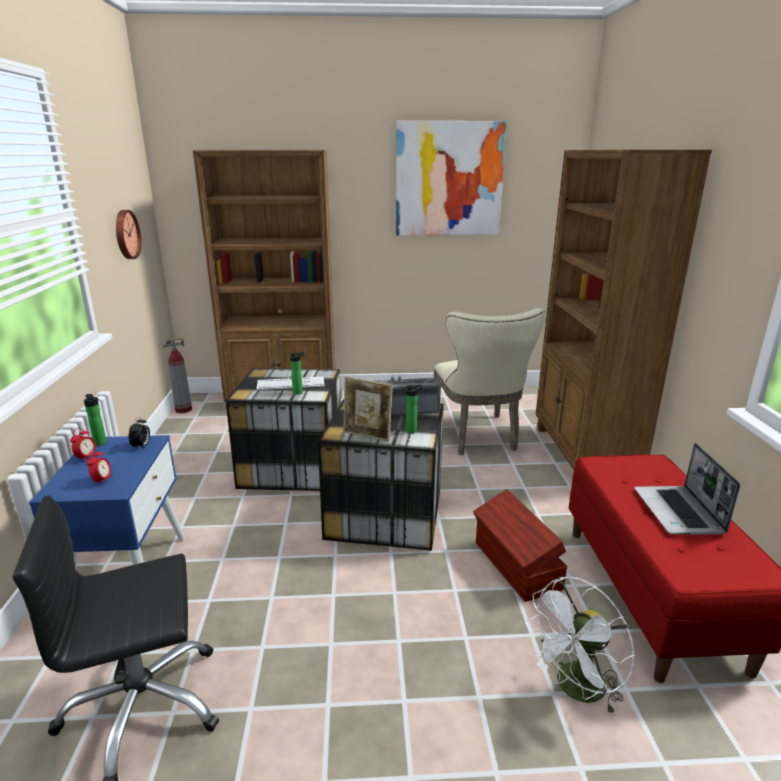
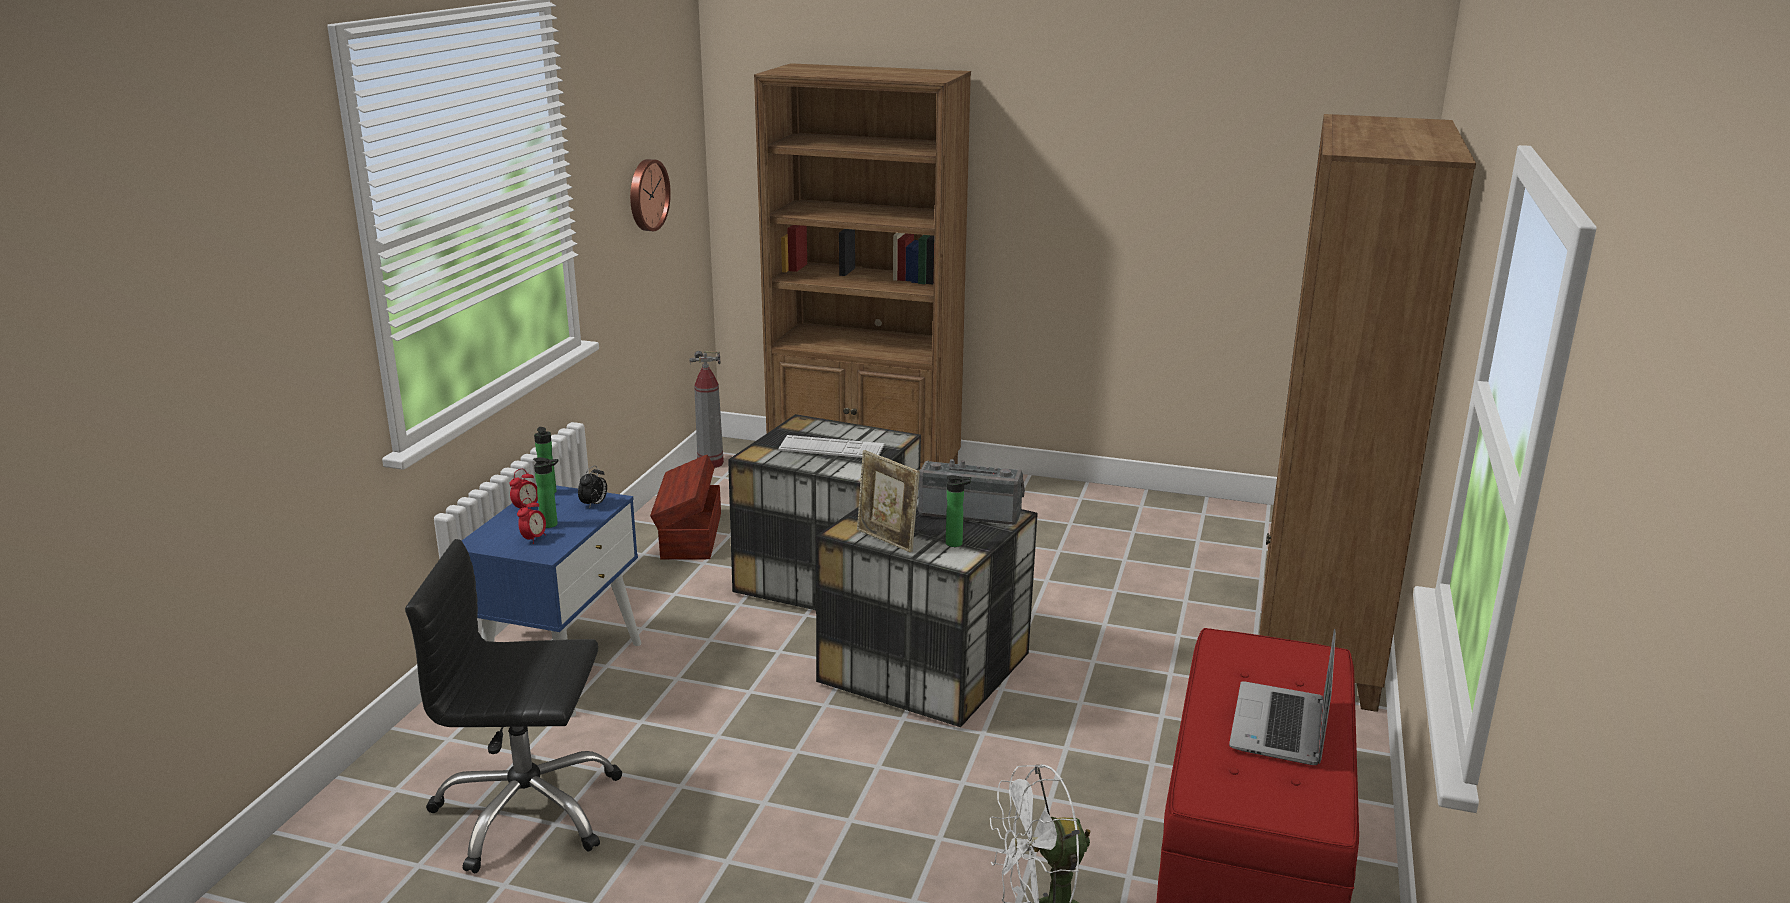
camera: 20 degrees right, 0 degrees up
bottle [290,352,304,395] -> bottle moved to [533,457,558,528]
picture [396,121,507,236] -> none
beige chair [434,308,545,455] -> none
brown storage box [473,489,567,602] -> brown storage box moved to [650,455,721,560]

